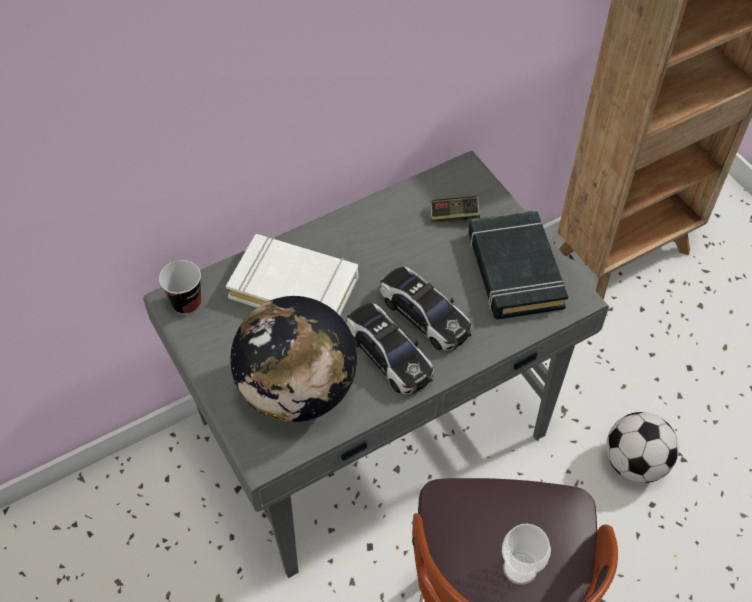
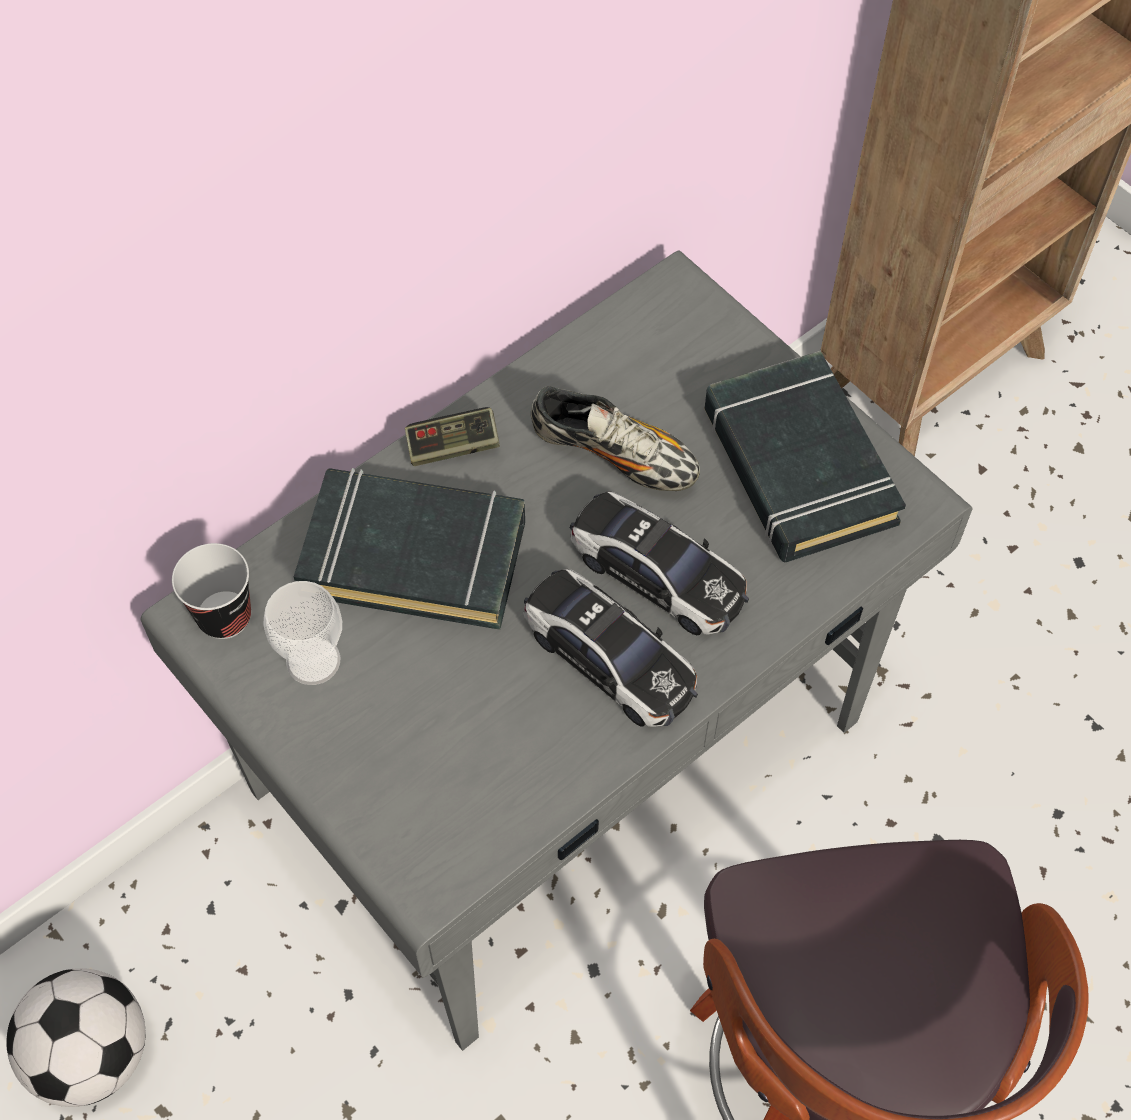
camera: 10 degrees left, 5 degrees up
white book [226,234,358,315] -> black book [294,468,525,630]
globe [230,296,357,422] -> none
game controller [430,196,480,223] -> game controller moved to [405,407,500,466]
cup [502,524,551,585] -> cup moved to [263,581,342,685]
football [606,412,679,483] -> football moved to [6,968,146,1107]
none -> shoe [531,386,700,491]

